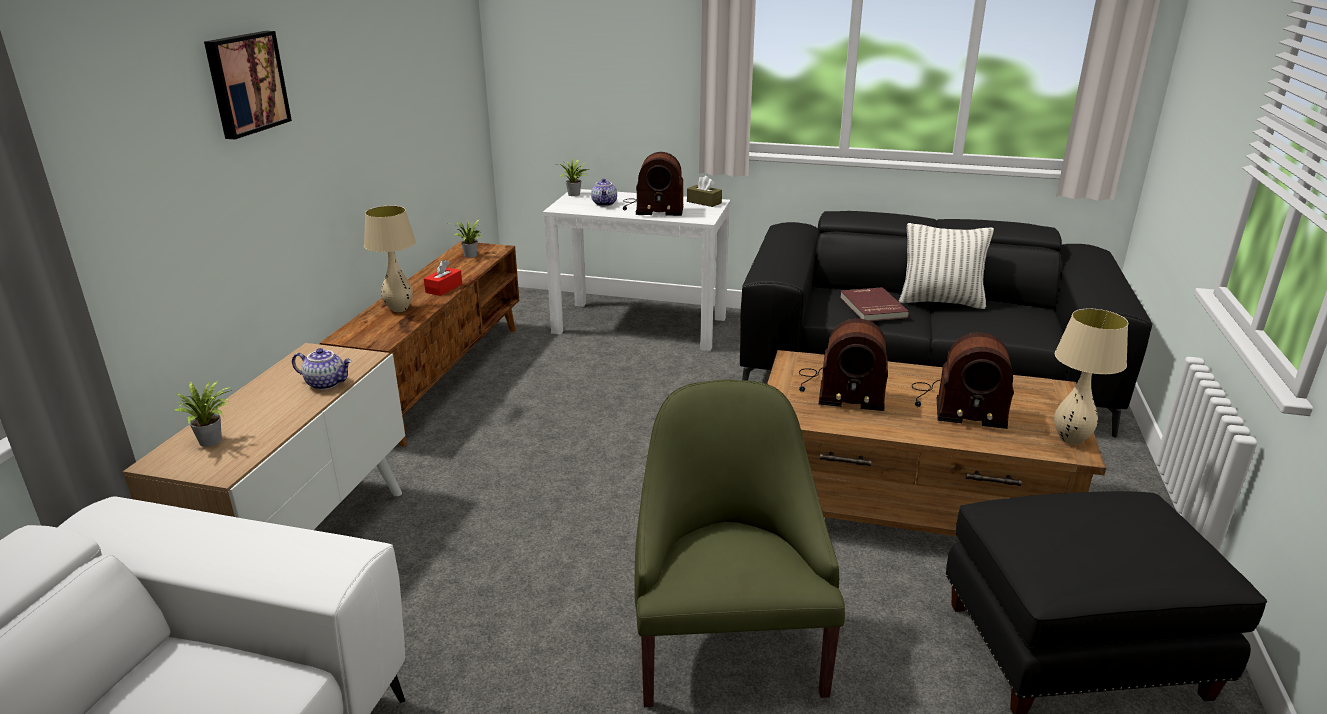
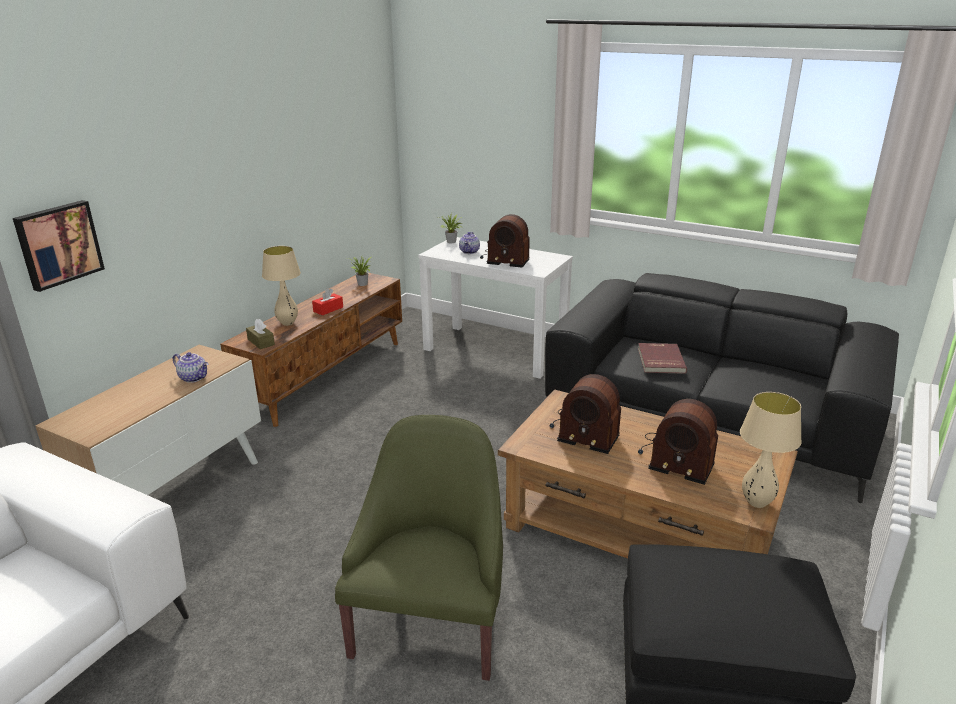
camera: 15 degrees right, 0 degrees up
potted plant [175,381,232,447] -> none
picture [204,31,292,139] -> picture moved to [13,200,105,292]
brown tissue box [687,176,722,207] -> brown tissue box moved to [246,319,275,349]
pillow [899,223,994,309] -> none

